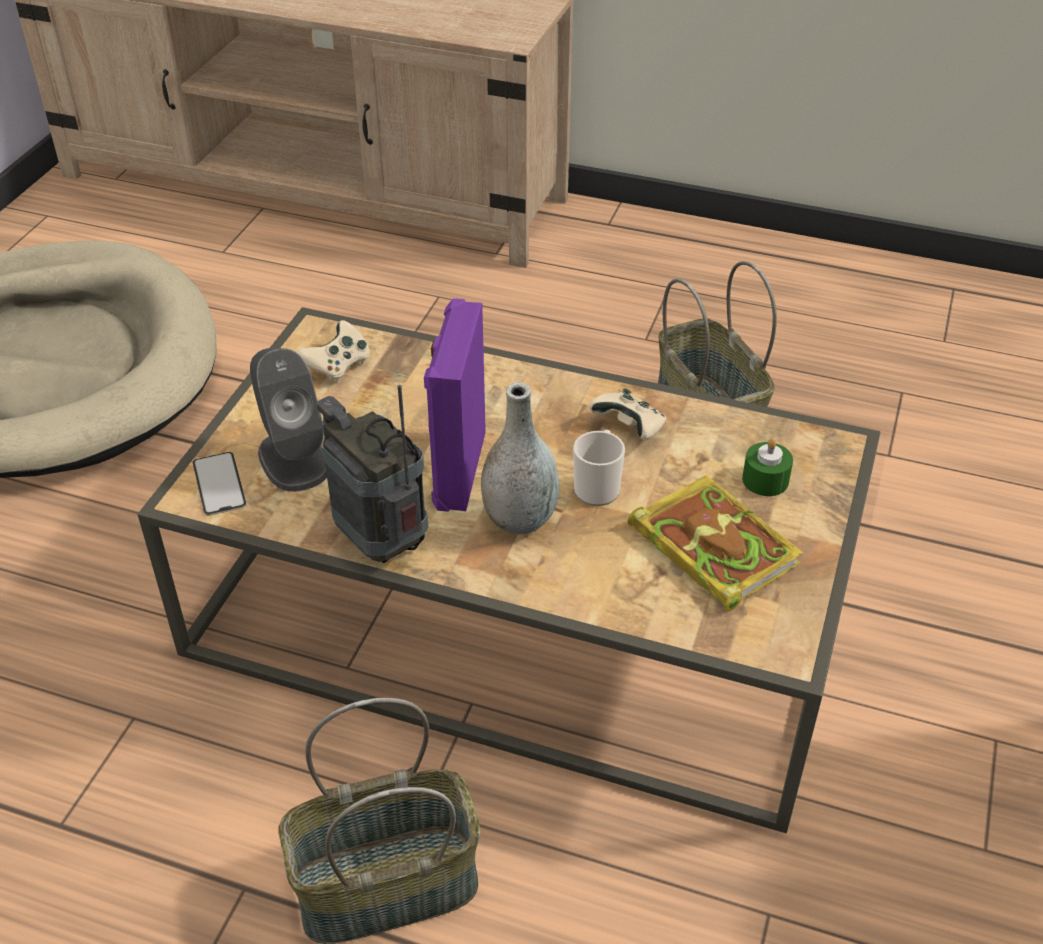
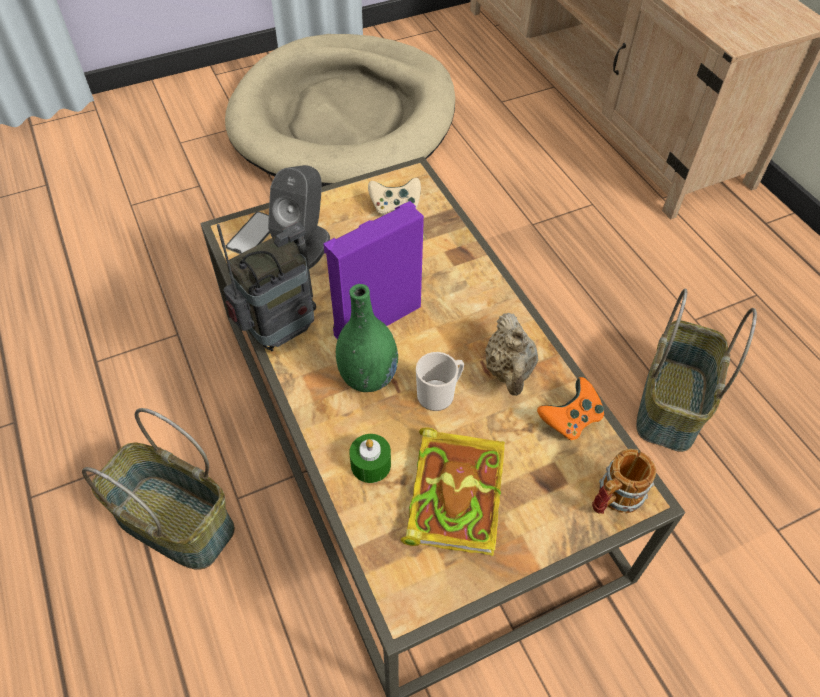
camera: 45 degrees right, 10 degrees up
radio [317,385,428,563] -> radio turned 45 degrees clockwise [217,222,316,351]
grey vase [481,383,559,534] -> green vase [336,284,398,392]
beige game controller [589,388,667,440] -> beige teapot [485,312,538,396]
green candle [742,438,793,496] -> green candle moved to [349,434,391,483]
none -> orange game controller [537,377,604,440]
none -> mug [592,449,656,514]

